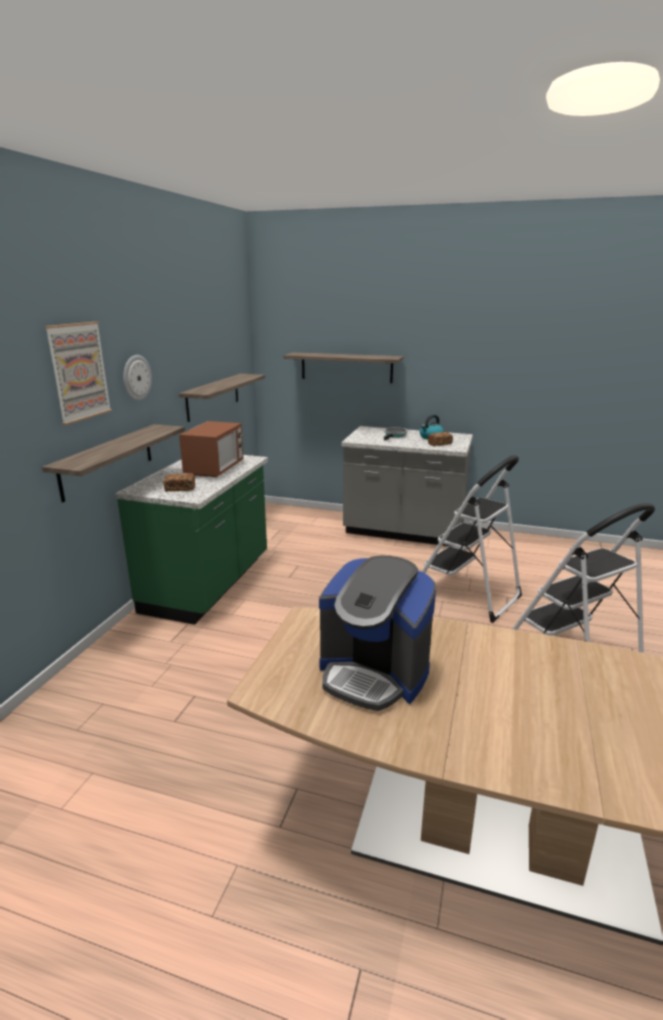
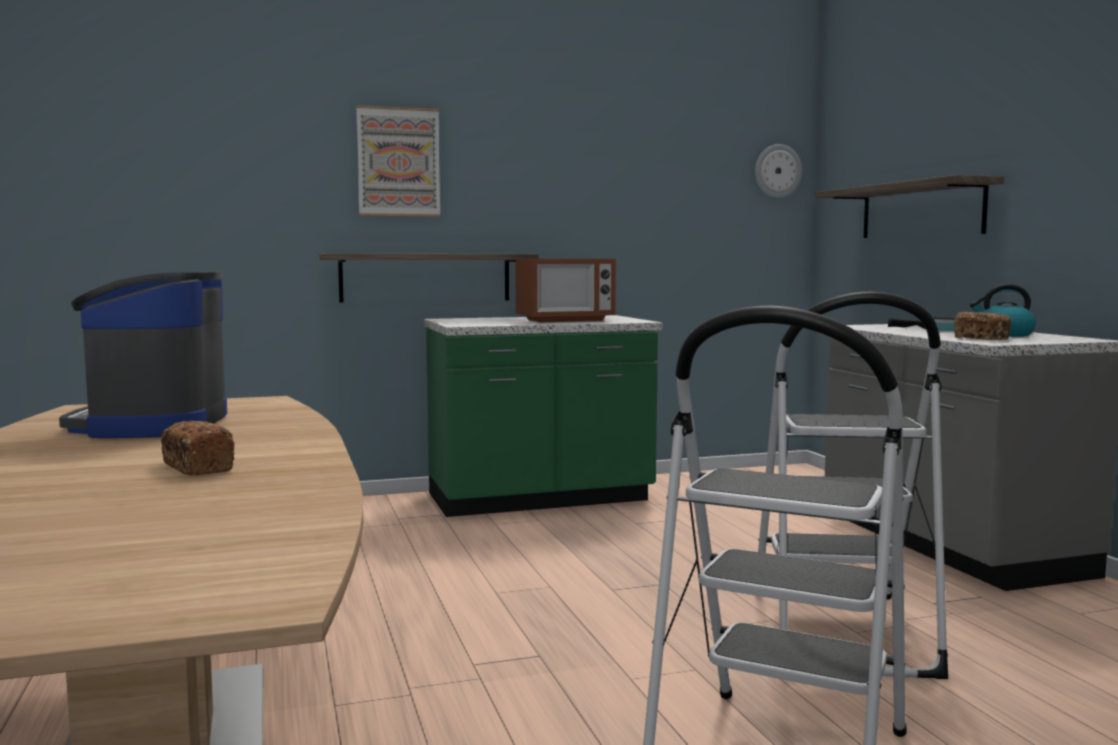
camera: 55 degrees right, 15 degrees down
wall clock [123,355,152,401] -> wall clock moved to [755,144,802,198]
bread [163,473,195,492] -> bread moved to [161,421,235,475]
shelf [179,374,265,422] -> none

